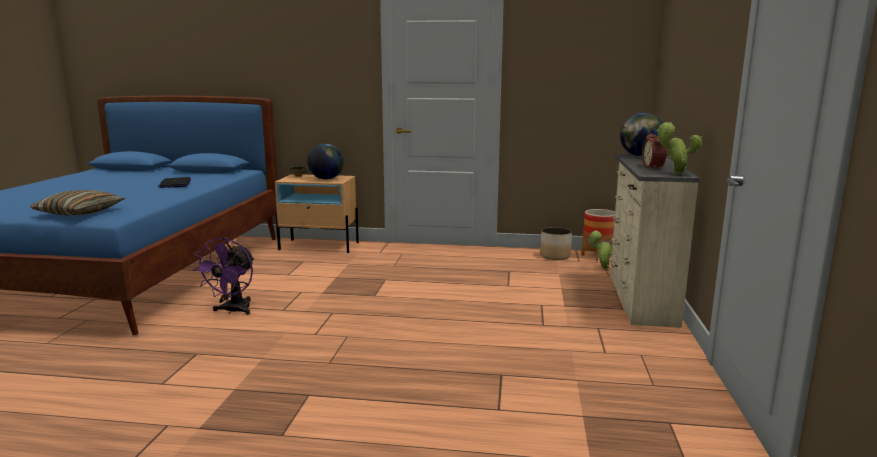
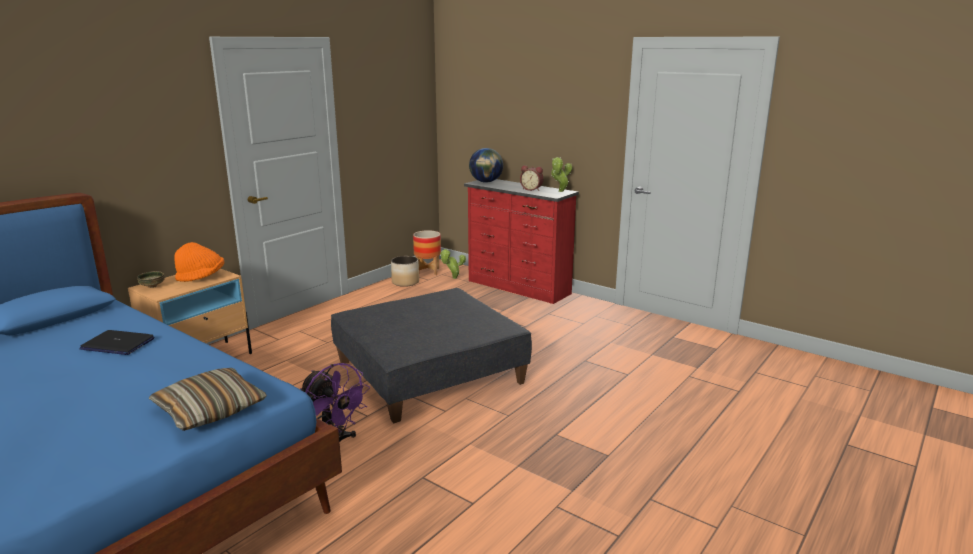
camera: 60 degrees left, 5 degrees up
globe [307,144,344,180] -> orange hat [175,242,224,282]
beige dresser [610,154,700,328] -> red dresser [464,179,579,304]
none -> grey ottoman [331,288,532,423]

